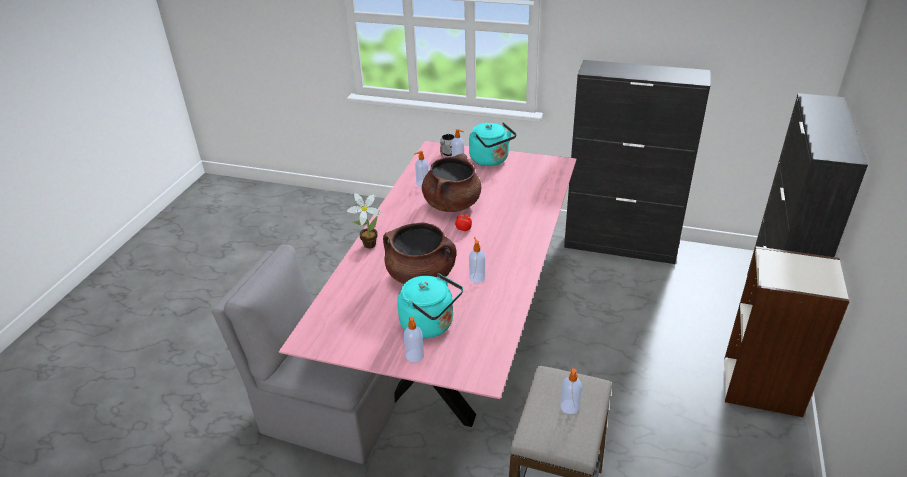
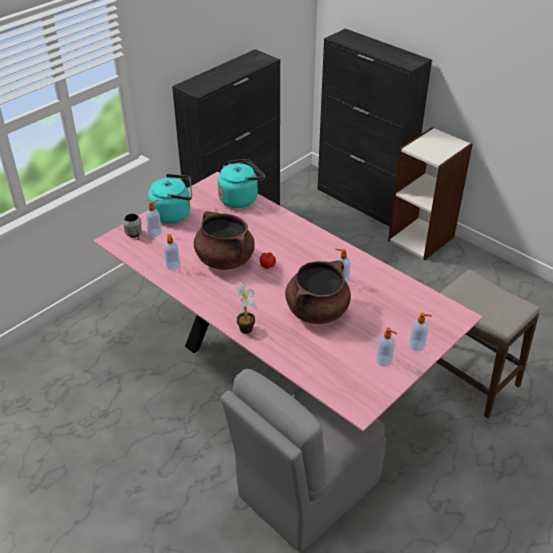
camera: 65 degrees left, 5 degrees up
turquoise kettle [397,273,463,339] -> turquoise kettle moved to [217,159,265,208]
soap dispenser [560,368,582,414] -> soap dispenser moved to [376,328,398,367]

